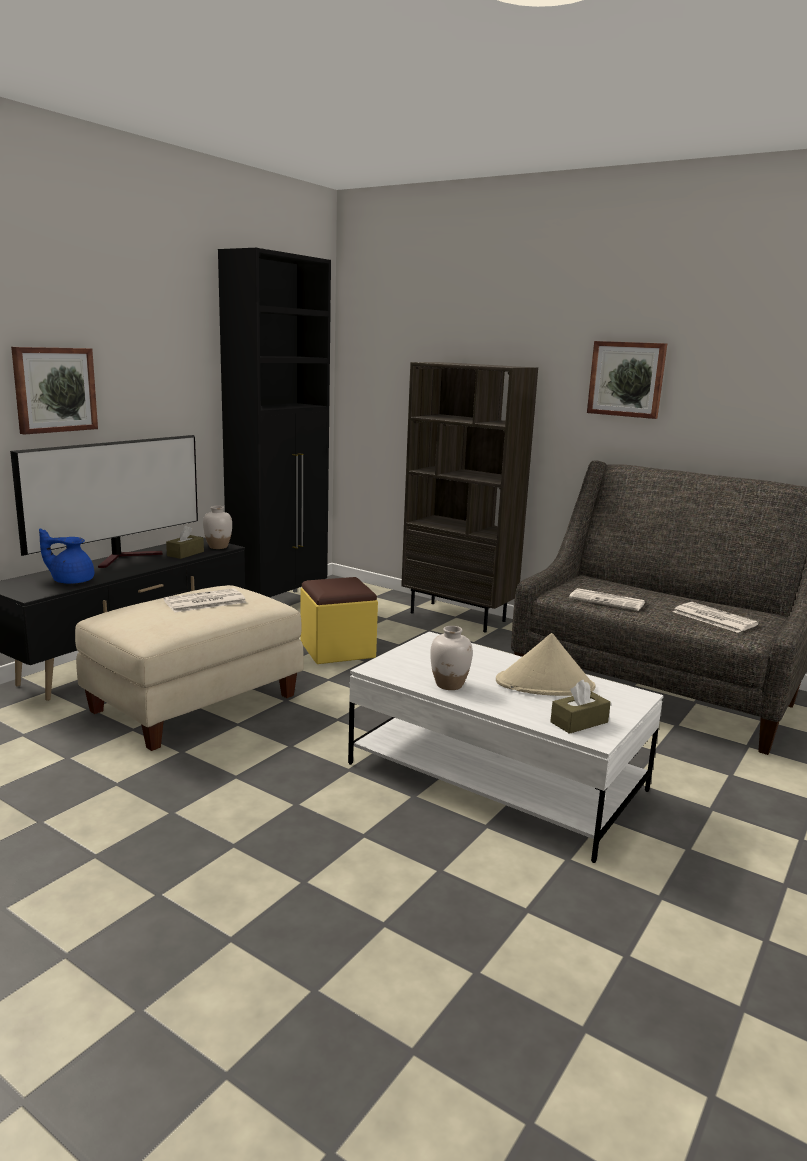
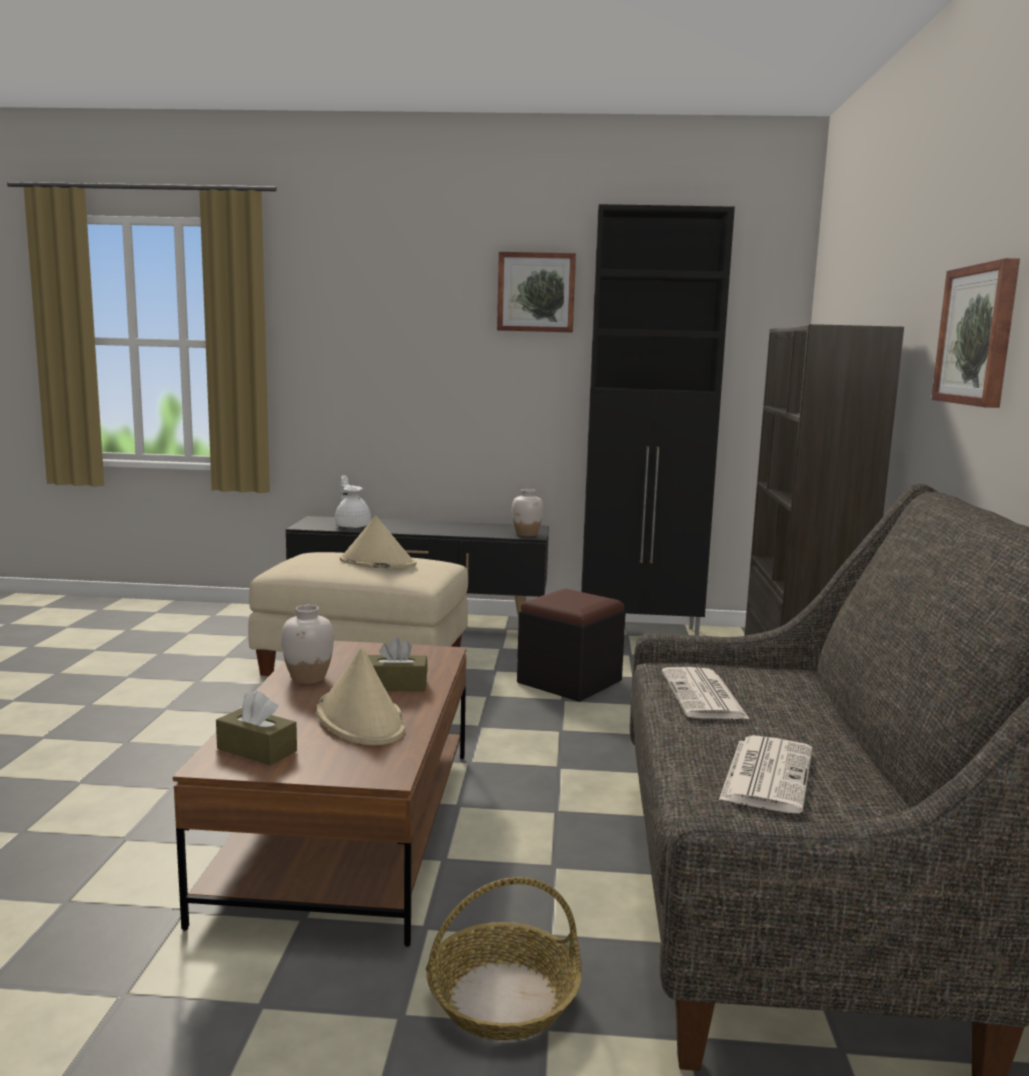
camera: 60 degrees right, 5 degrees down
television [10,435,198,568] -> none
picture [11,347,98,435] -> picture moved to [497,252,576,333]
blue teapot [39,528,94,584] -> white teapot [335,475,371,528]
newspaper [164,588,247,612] -> beige hat [340,516,417,569]
brown tissue box [166,525,204,559] -> brown tissue box moved to [368,637,428,691]
yellow ottoman [301,577,378,664] -> black ottoman [517,589,626,702]
white coffee table [348,632,663,863] -> brown coffee table [173,641,466,947]
none -> basket [426,877,582,1041]

